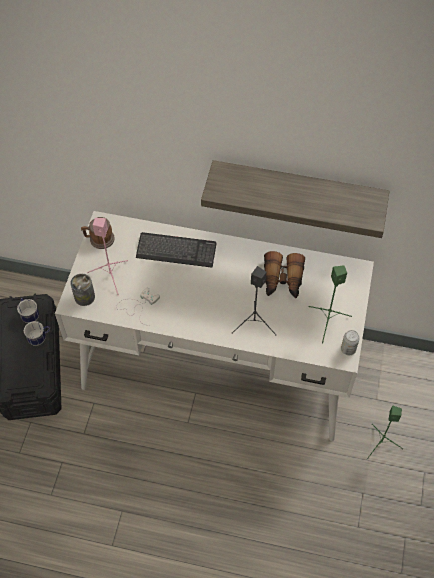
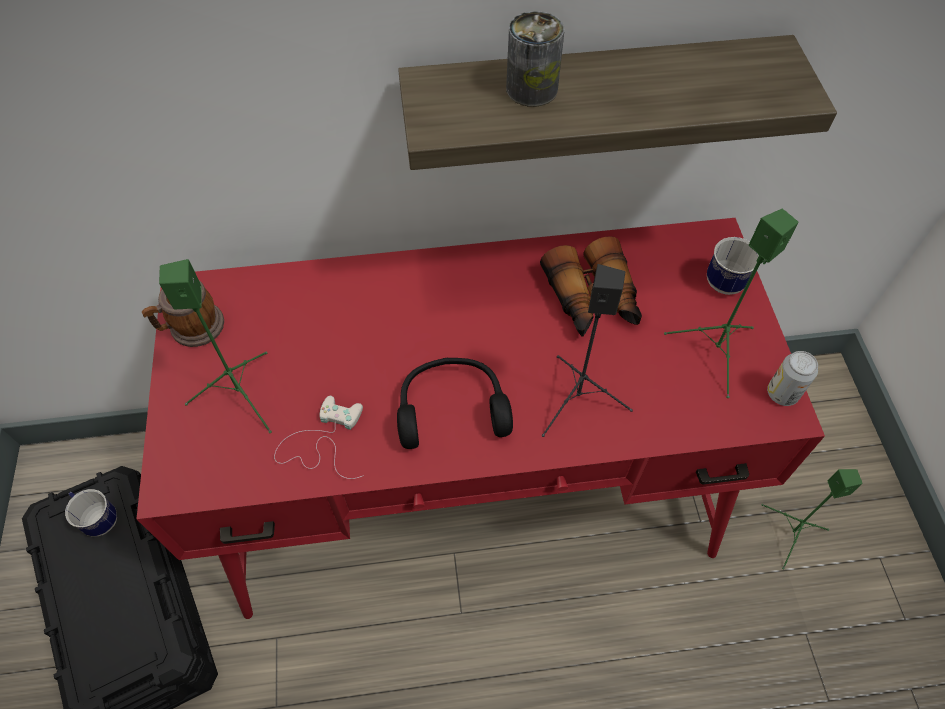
camera: 20 degrees left, 0 degrees up
mug [24,321,50,346] -> mug moved to [707,237,759,295]
white desk [55,211,374,441] -> red desk [137,218,825,619]
can [70,274,95,306] -> can moved to [506,11,564,107]
pink speaker [87,218,128,296] -> green speaker [159,259,272,433]
keyboard [136,232,217,268] -> none
none -> black headphones [397,357,513,449]

